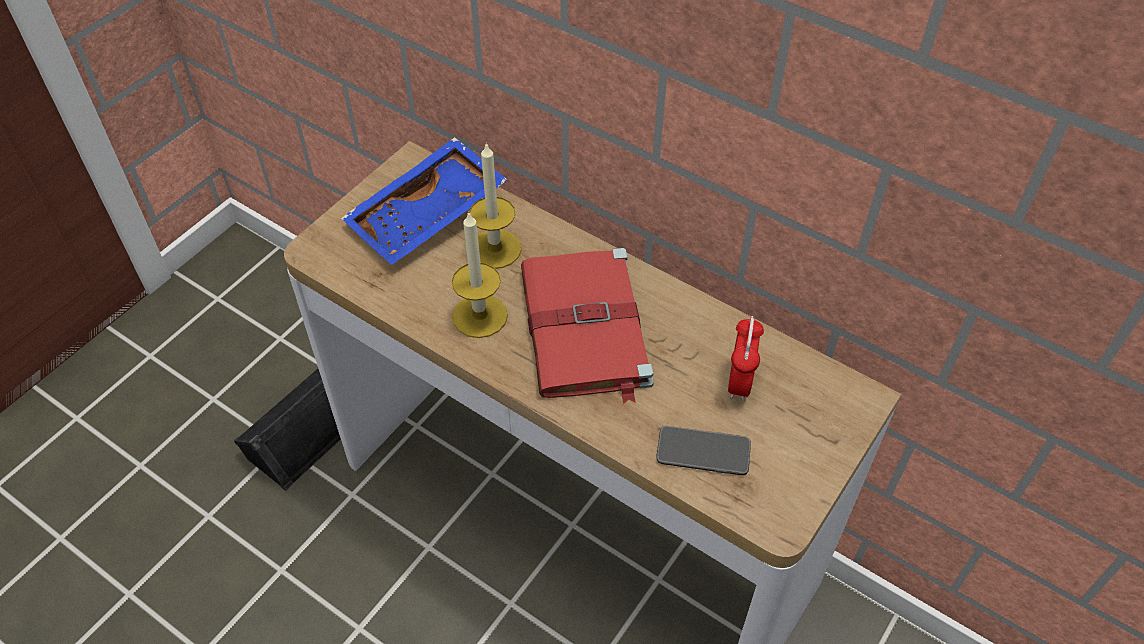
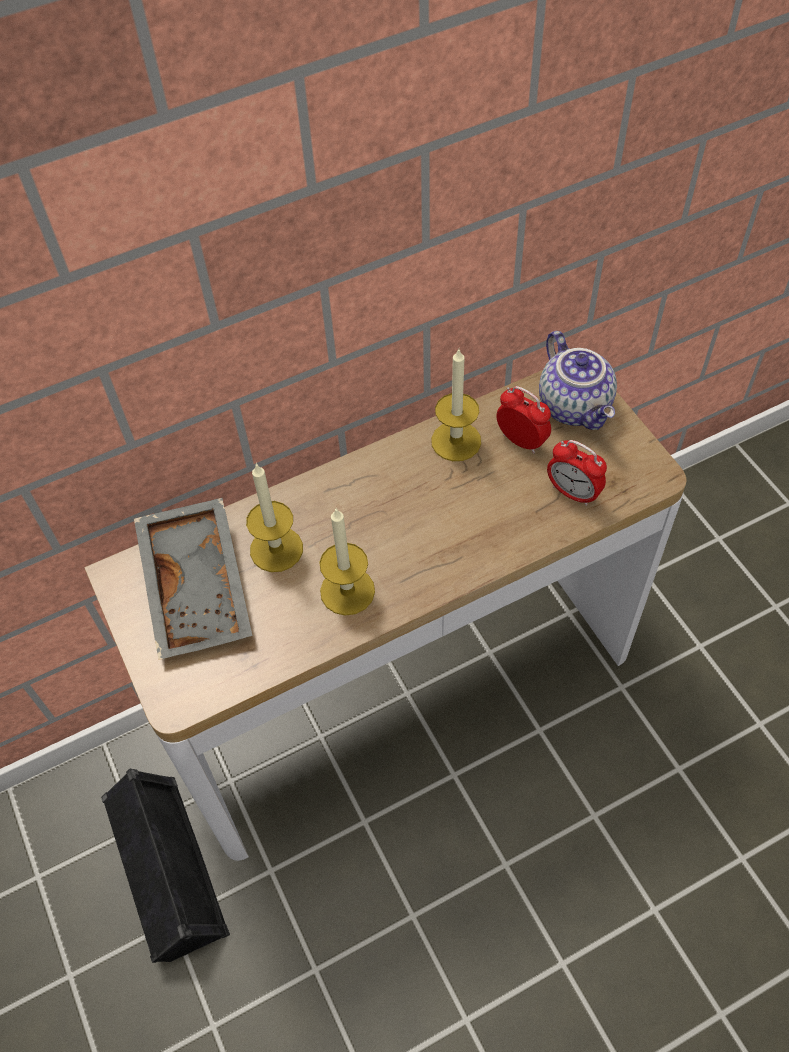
camera: 60 degrees left, 5 degrees up
blue tray [341,137,508,265] -> grey tray [134,498,252,660]
red book [521,248,654,405] -> none
phone [656,426,751,475] -> alarm clock [547,440,607,506]
none -> candle [431,349,481,461]
none -> teapot [539,331,617,430]

